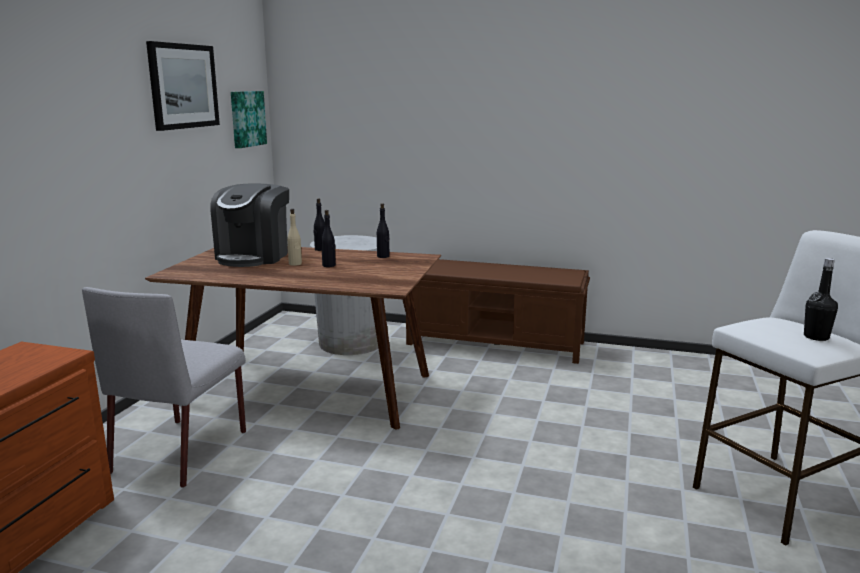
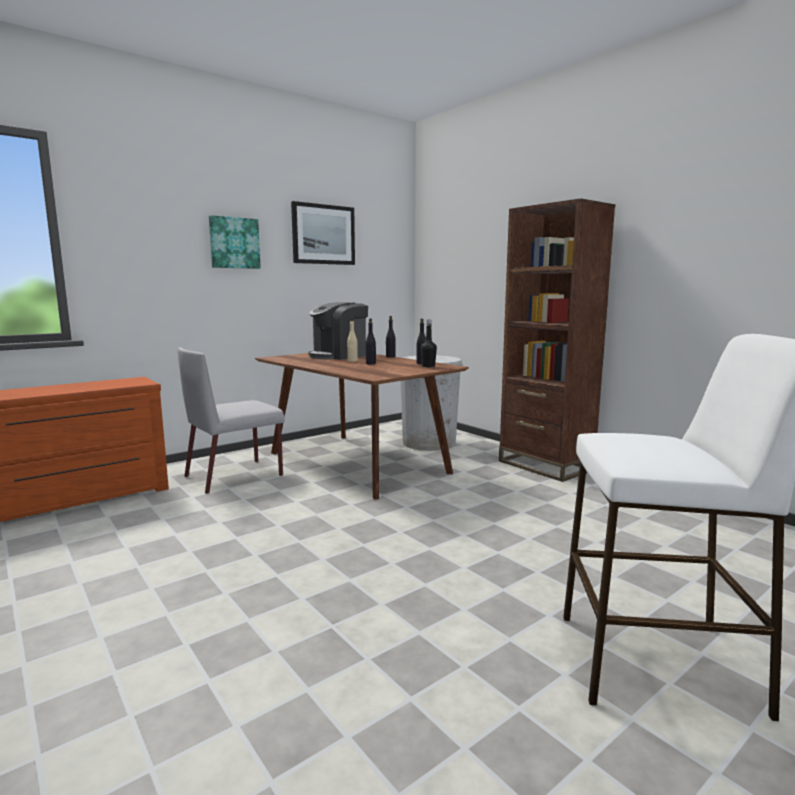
camera: 35 degrees right, 5 degrees down
picture [231,91,267,148] -> picture moved to [209,215,261,269]
brown bench [406,259,590,364] -> brown bookcase [499,198,615,482]
black bottle [804,258,838,341] -> black bottle moved to [421,320,437,367]

